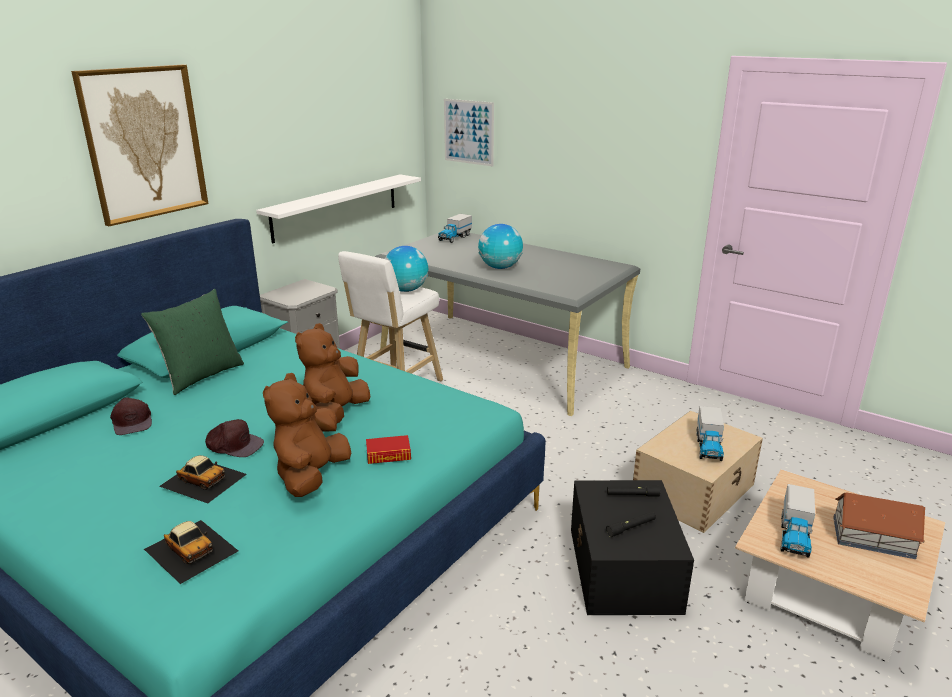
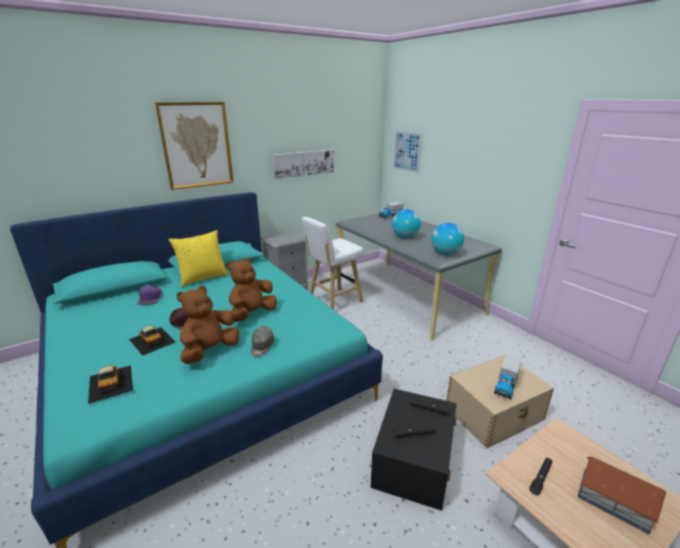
camera: 20 degrees right, 0 degrees up
brown cap [110,397,152,435] -> purple cap [137,284,162,305]
green pillow [141,289,244,395] -> yellow pillow [169,230,229,287]
white shelf [256,174,421,243] -> none
book [366,435,411,464] -> grey cap [251,326,274,357]
globe [385,246,428,292] -> globe moved to [431,223,464,255]
toy truck [781,484,815,558] -> black flashlight [529,458,552,495]
none -> picture [273,149,334,179]

